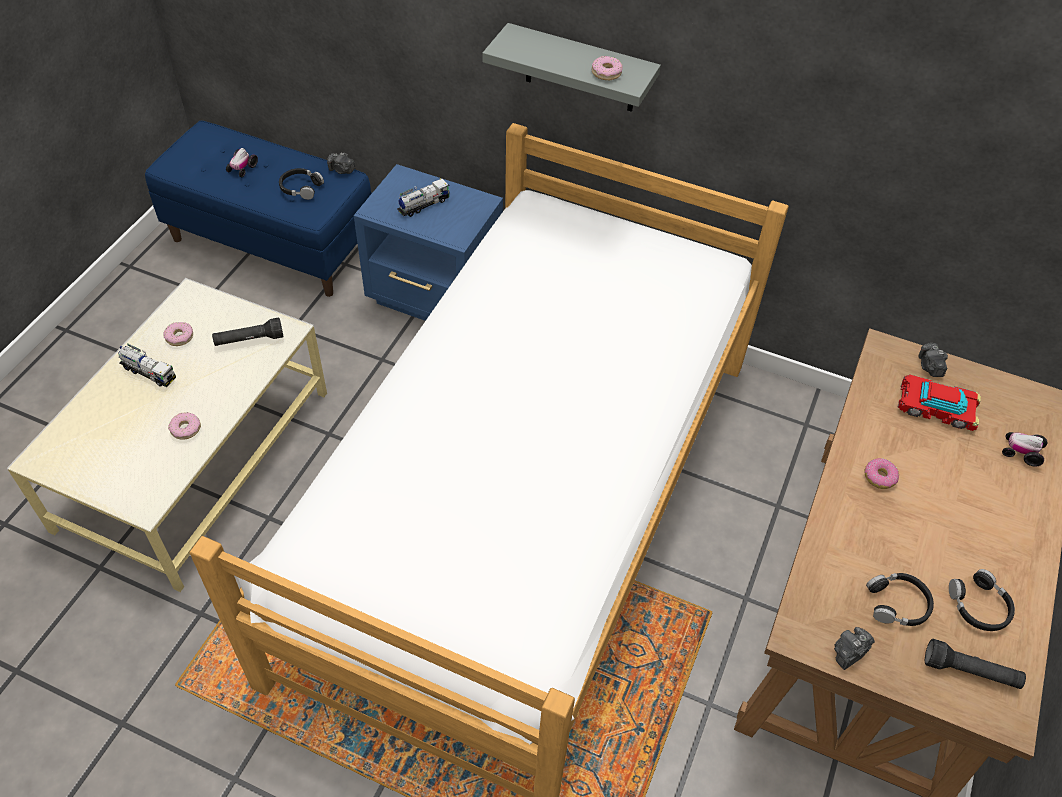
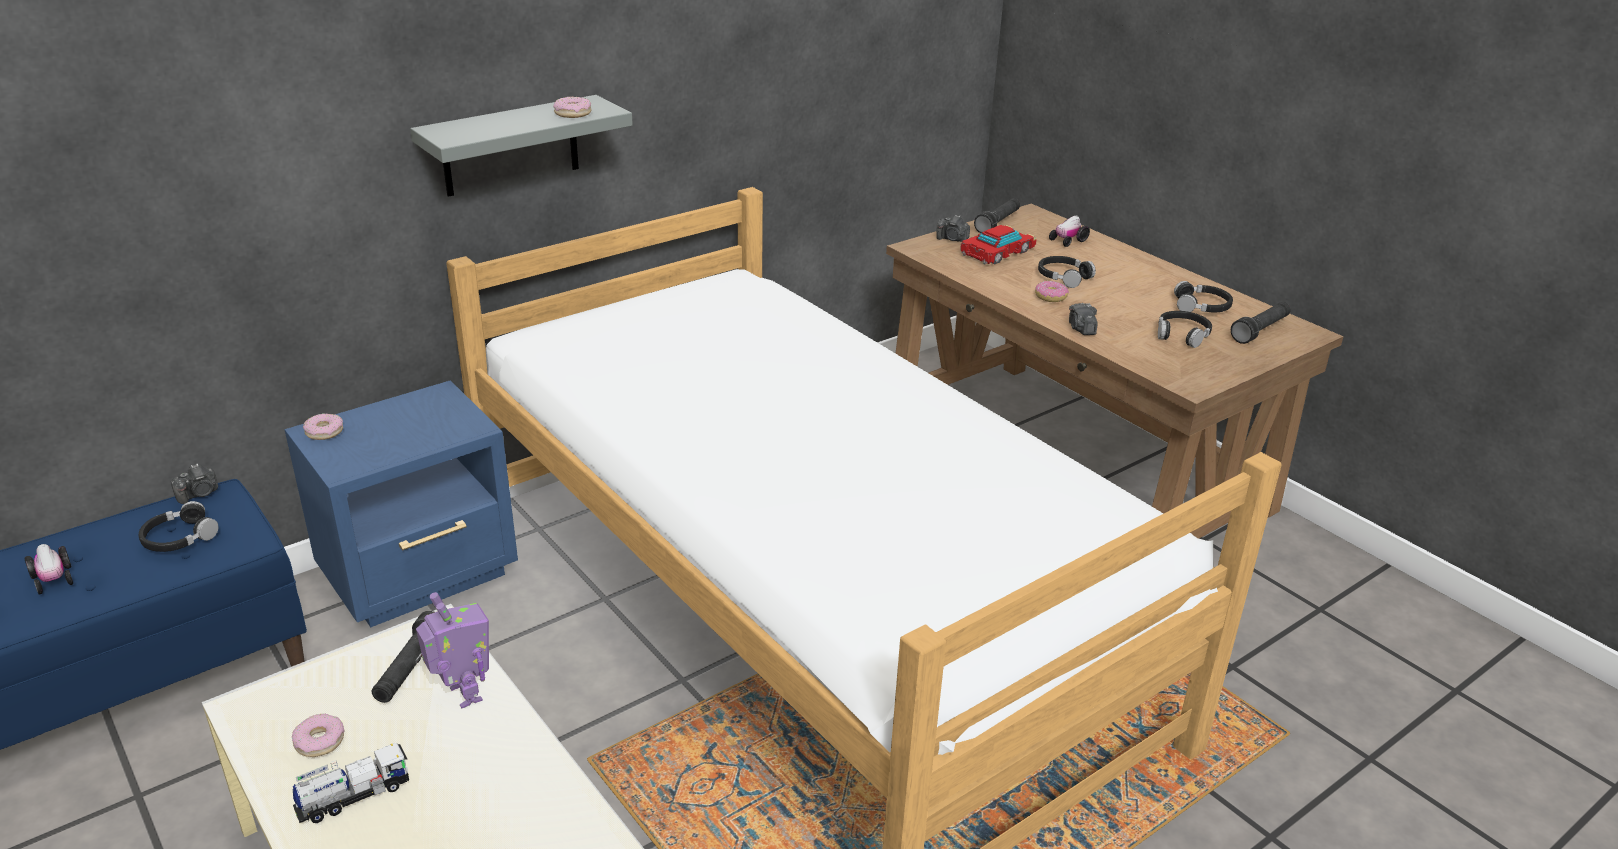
camera: 60 degrees left, 20 degrees down
donut [168,412,201,440] -> donut moved to [303,413,343,440]
toy truck [397,178,449,217] -> none
camera [834,627,875,670] -> camera moved to [1069,303,1098,335]
none -> toy robot [416,592,489,708]
none -> black flashlight [974,198,1020,233]
none -> black headphones [1038,256,1096,288]

